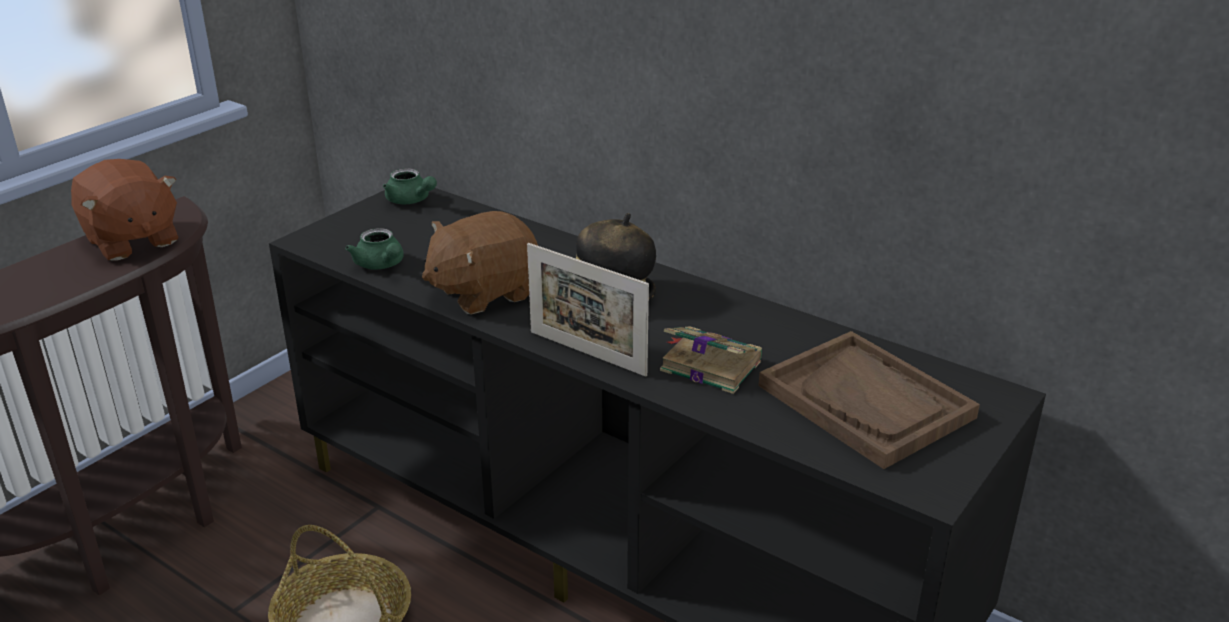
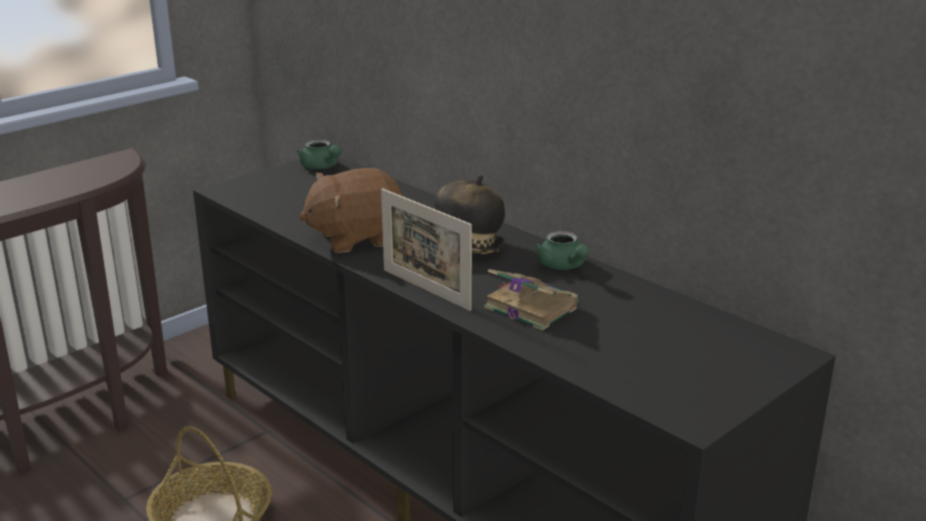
camera: 10 degrees right, 5 degrees down
brown plush toy [71,159,178,261] -> none
green teapot [345,228,404,270] -> green teapot moved to [534,231,590,270]
brown tray [758,331,980,469] -> none

